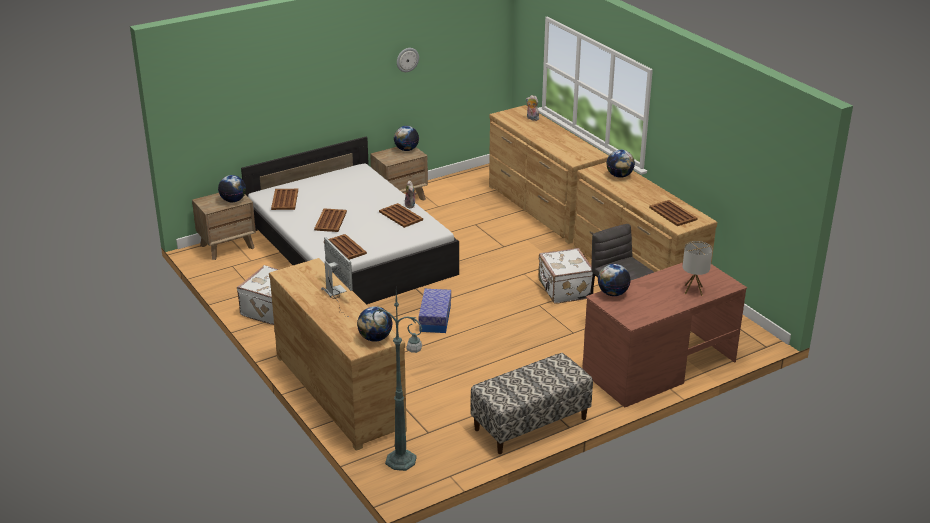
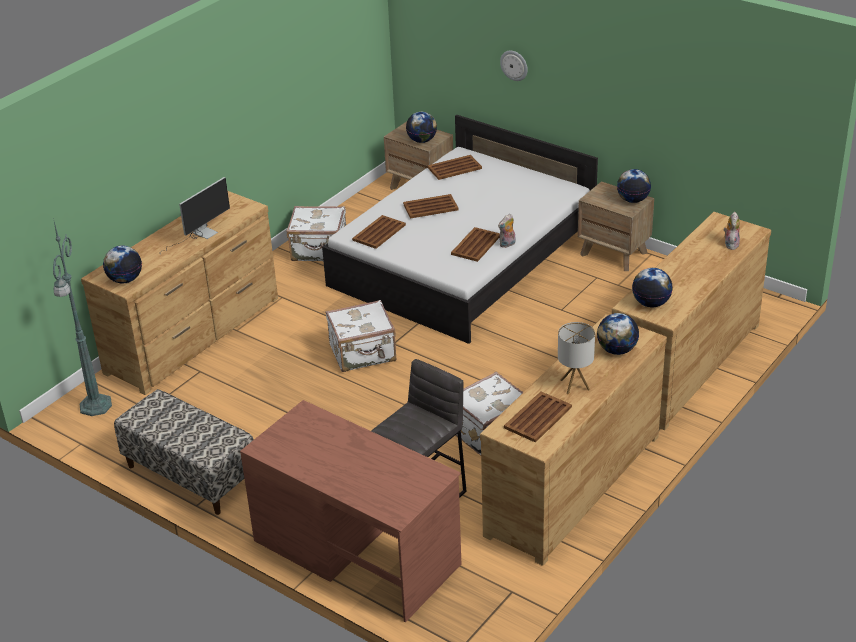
camera: 70 degrees right, 5 degrees up
wall clock [397,48,419,72] -> wall clock moved to [500,50,528,81]
storage box [419,289,451,333] -> white suitcase [326,300,396,372]
globe [598,264,630,296] -> globe moved to [632,268,673,308]
table lamp [683,241,713,296] -> table lamp moved to [558,322,595,394]

